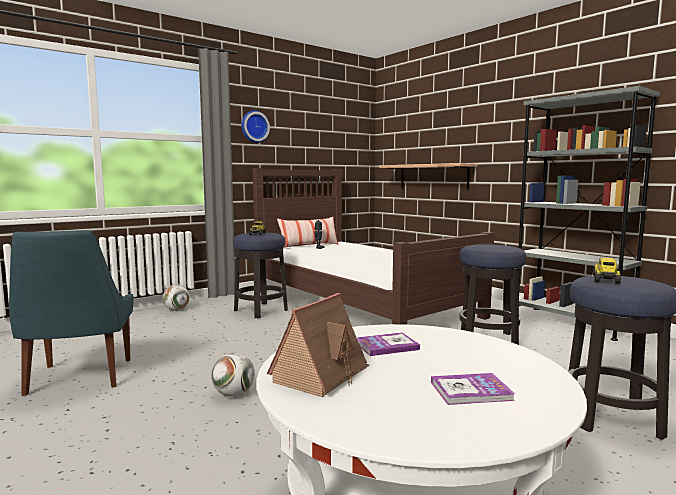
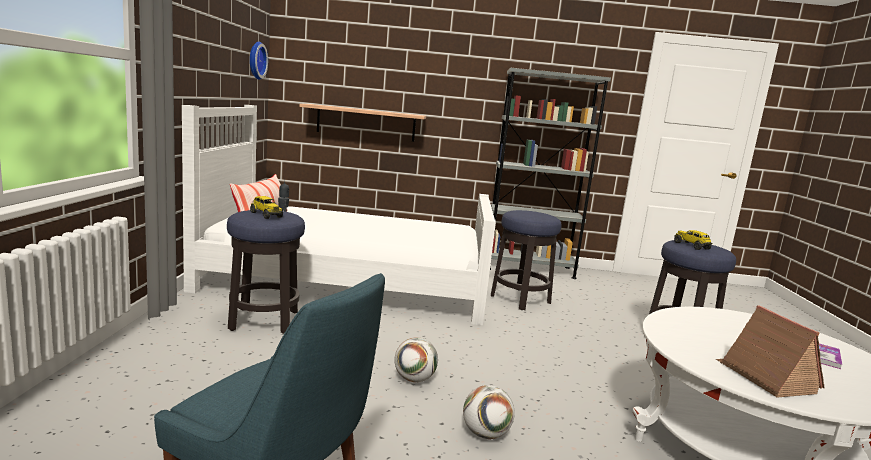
camera: 50 degrees left, 5 degrees up
football [163,285,190,311] -> football moved to [394,337,438,382]
wall clock [242,110,270,143] -> wall clock moved to [250,42,268,80]
brown bed [253,168,494,325] -> white bed [182,105,496,325]
book [356,332,420,356] -> none

